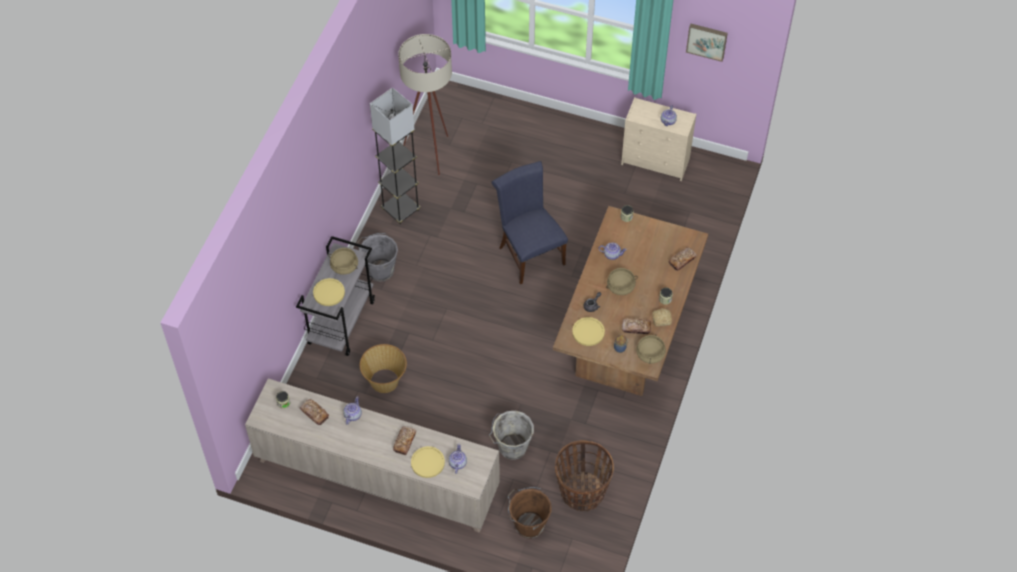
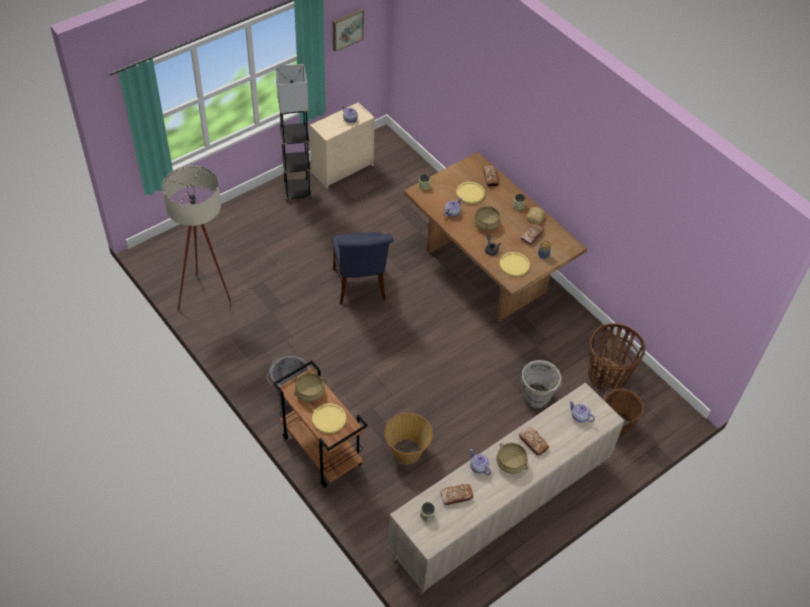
camera: 60 degrees left, 5 degrees down
grey cart [296,236,375,356] -> brown cart [273,360,368,488]
grey floor lamp [370,87,421,224] -> grey floor lamp moved to [275,64,312,201]
yellow plate [411,446,445,478] -> yellow plate moved to [456,182,485,204]
blue chair [491,161,568,284] -> blue chair turned 105 degrees counterclockwise [332,232,394,304]
beige cooking pot [636,334,666,364] -> beige cooking pot moved to [496,443,528,474]

